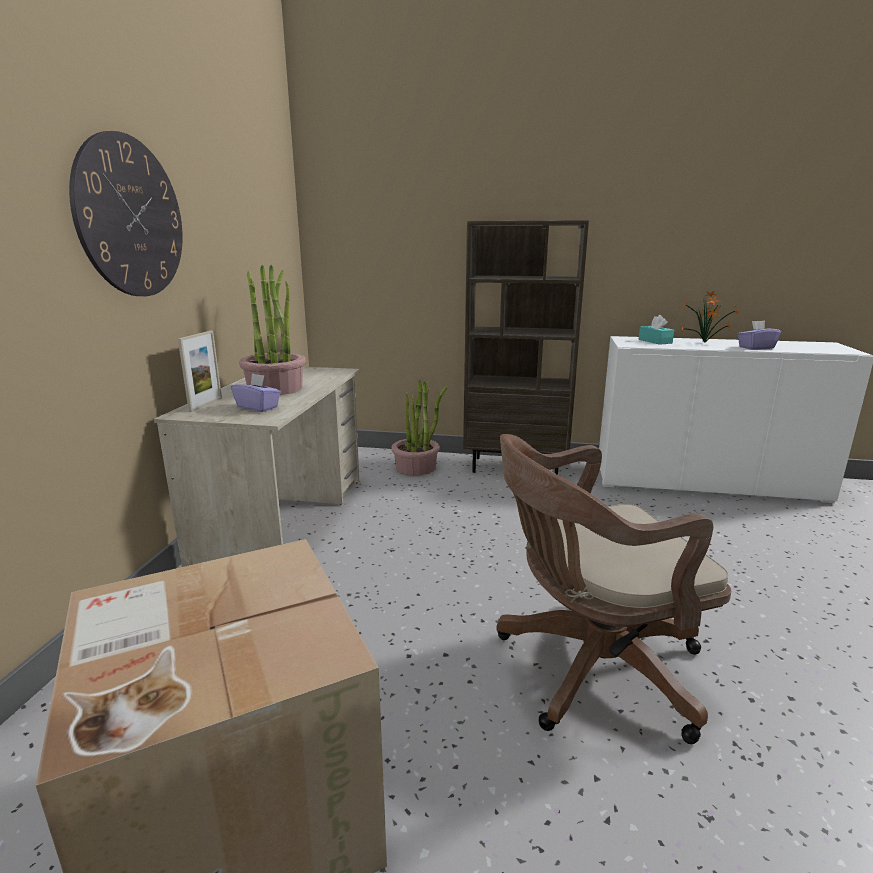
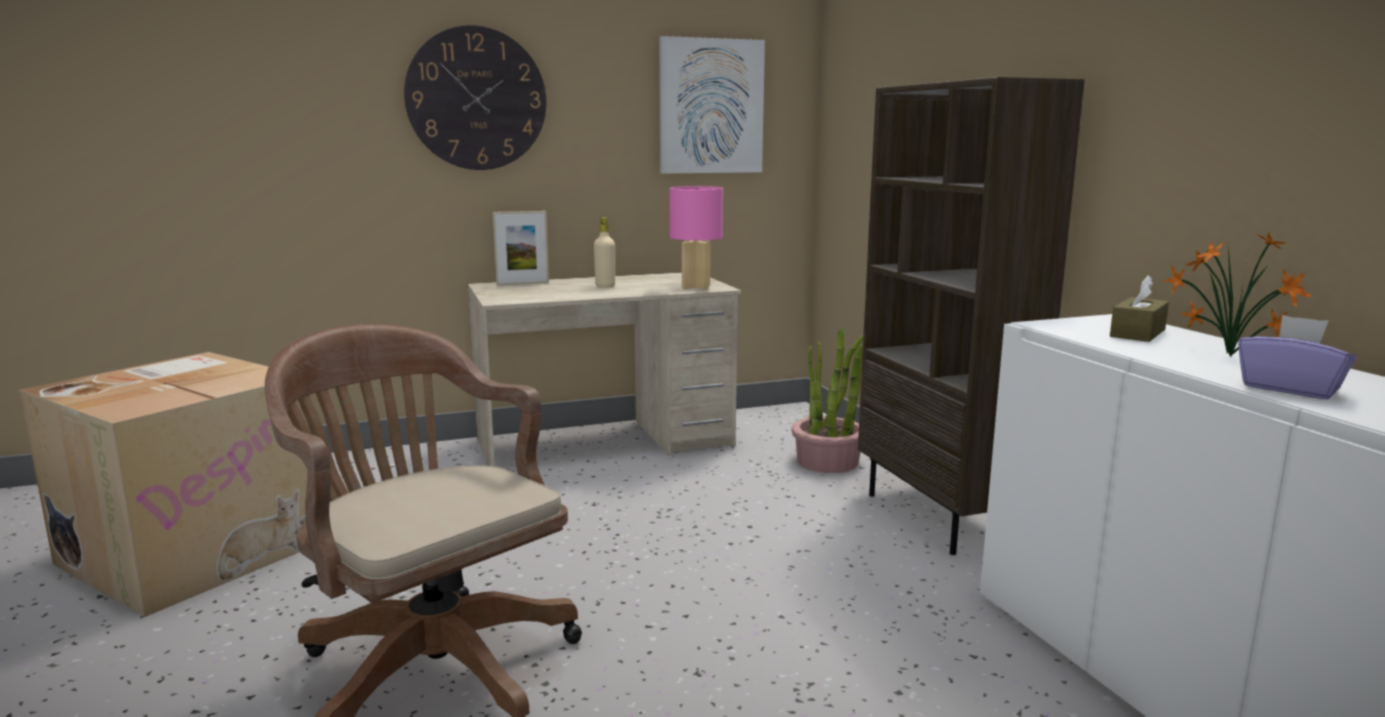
camera: 60 degrees right, 5 degrees down
purple tissue box [231,373,281,412] -> none
potted plant [239,265,306,395] -> beige bottle [594,217,615,288]
turquoise tissue box [638,315,674,345] -> brown tissue box [1110,275,1169,342]
none -> picture [659,36,765,174]
none -> pink table lamp [670,186,723,290]

